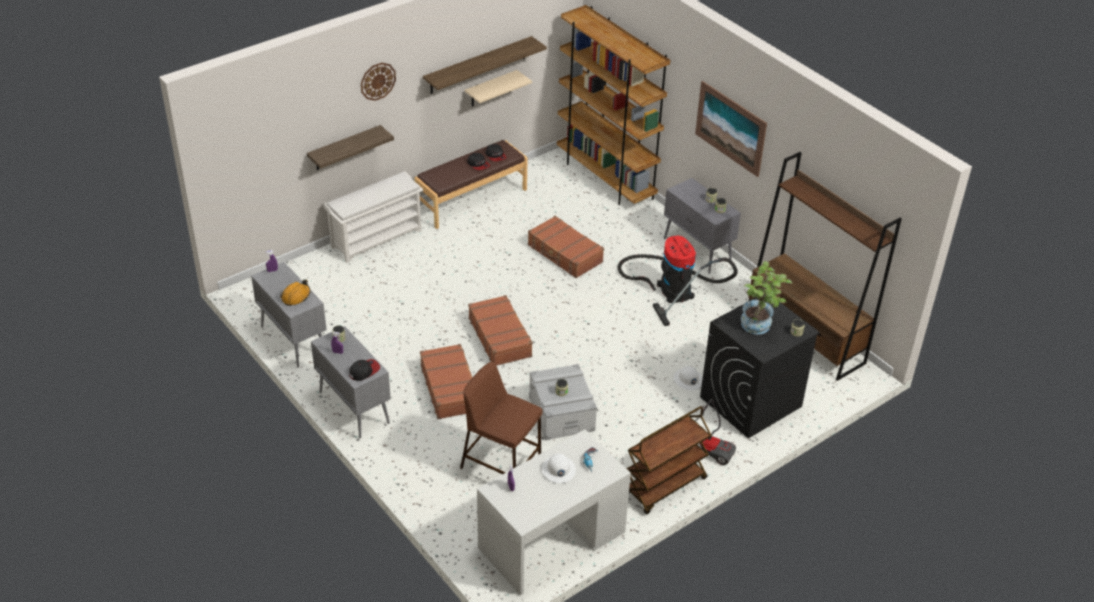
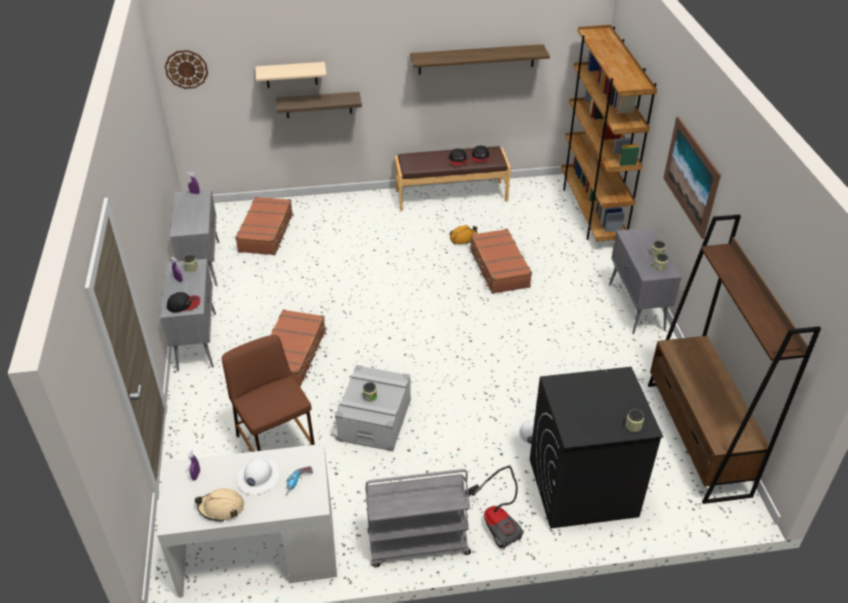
camera: 30 degrees right, 0 degrees up
orange hard hat [280,280,310,306] -> orange hard hat moved to [450,225,478,244]
white shoe rack [324,171,423,263] -> none
wall clock [361,63,396,101] -> wall clock moved to [165,50,208,89]
beige shelf [465,70,532,107] -> beige shelf moved to [256,62,327,88]
brown suitcase [468,295,533,366] -> brown suitcase moved to [235,197,294,255]
vacuum cleaner [618,236,738,326] -> none
brown cart [627,406,711,514] -> grey cart [365,469,471,567]
potted plant [741,261,793,335] -> none
none -> beige hard hat [195,488,244,522]

